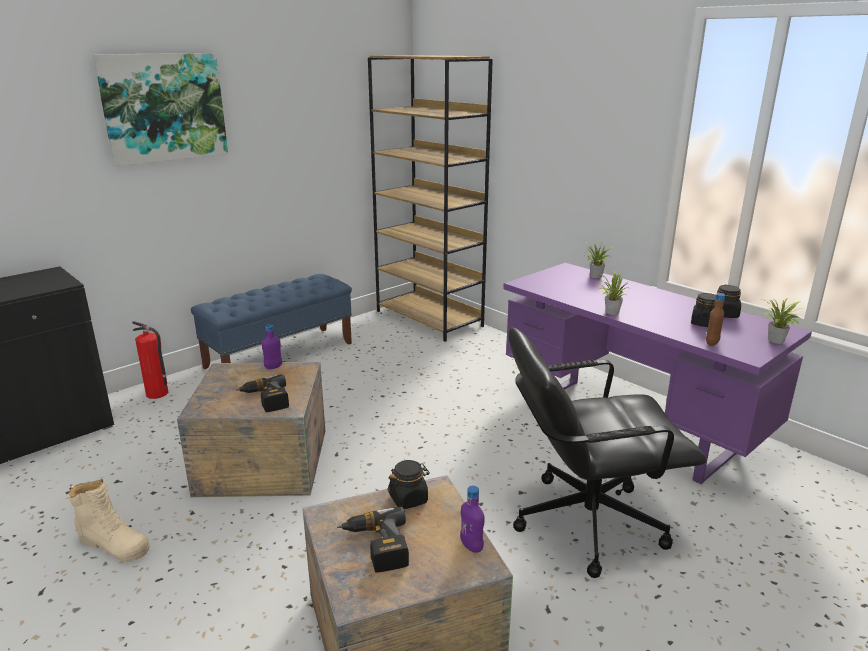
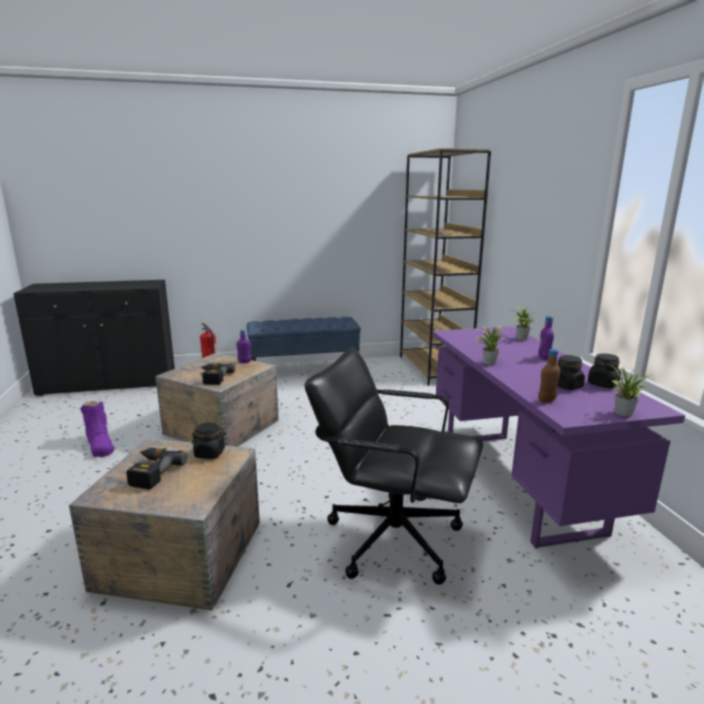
camera: 30 degrees right, 5 degrees down
beige boot [69,479,150,562] -> purple boot [81,401,114,457]
picture [93,53,228,166] -> none
purple bottle [460,486,485,553] -> purple bottle moved to [538,316,554,360]

